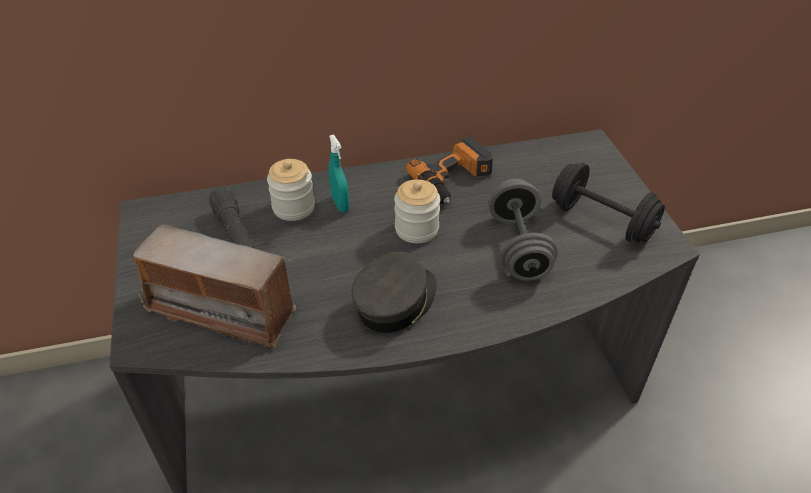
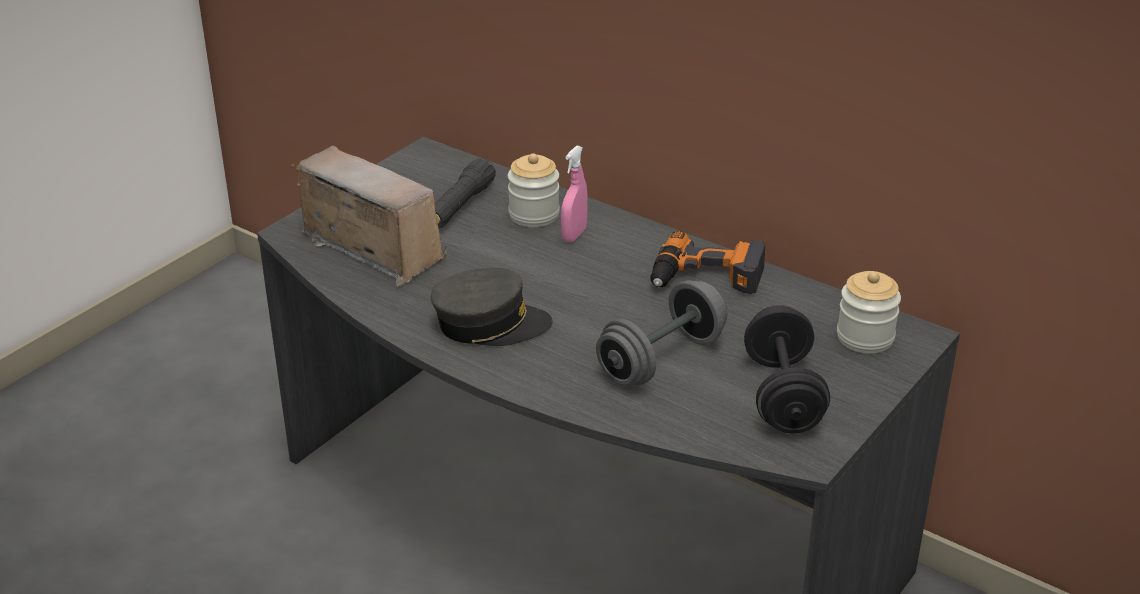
camera: 50 degrees right, 10 degrees down
radio [133,224,296,349] -> radio turned 150 degrees clockwise [291,146,446,288]
turquoise spray bottle [329,134,349,212] -> pink spray bottle [561,145,588,242]
jar [394,179,440,243] -> jar moved to [837,271,901,354]

